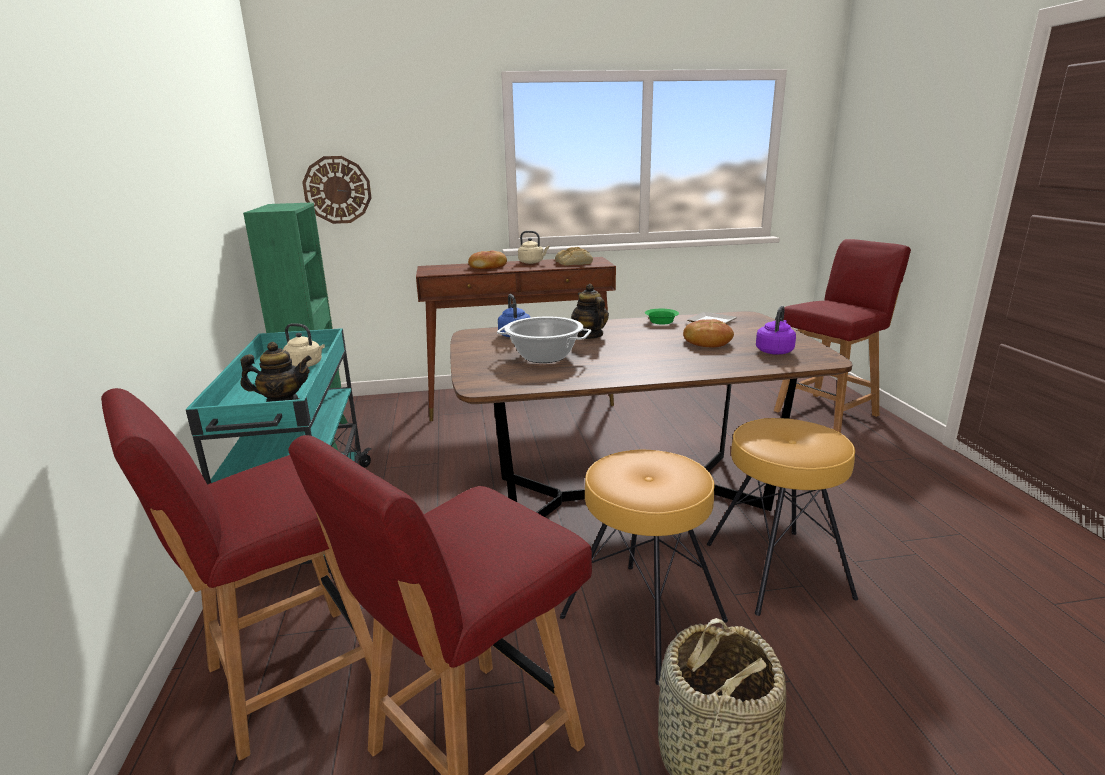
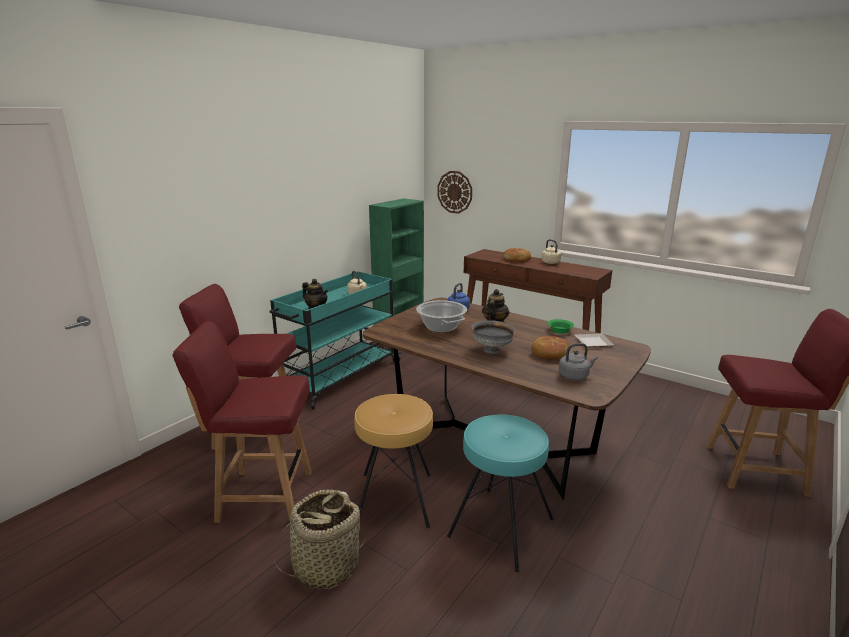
camera: 45 degrees right, 0 degrees up
bread [555,247,593,266] -> none
brown stool [706,418,858,616] -> turquoise stool [447,414,553,572]
purple kettle [756,306,796,355] -> grey kettle [559,343,598,381]
none -> grey bowl [471,320,516,354]

